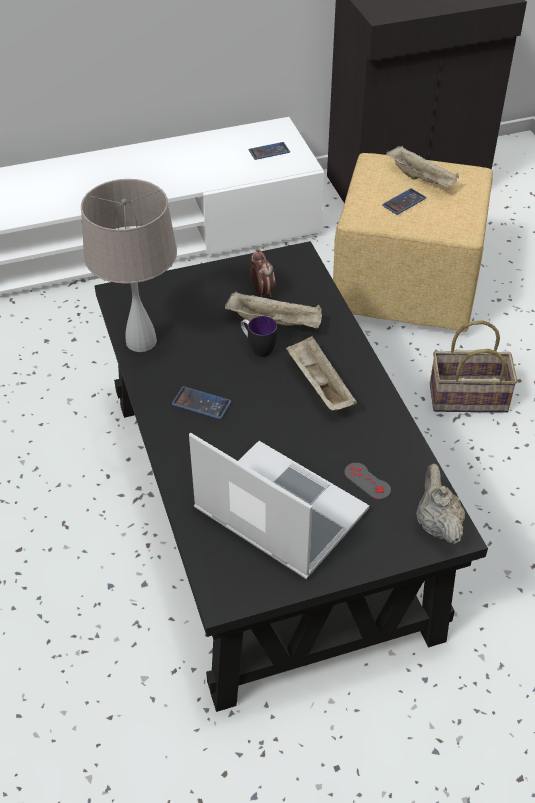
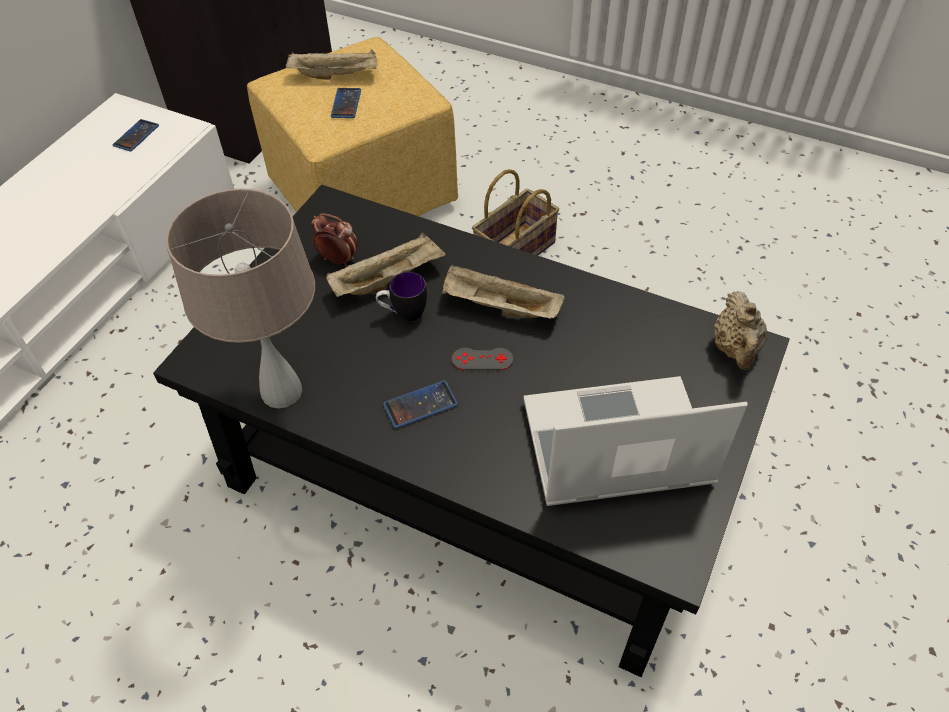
camera: 45 degrees left, 5 degrees up
grey game controller [344,463,391,500] -> grey game controller moved to [452,348,513,370]
beige teapot [416,463,465,544] -> beige teapot turned 120 degrees counterclockwise [714,291,767,370]

